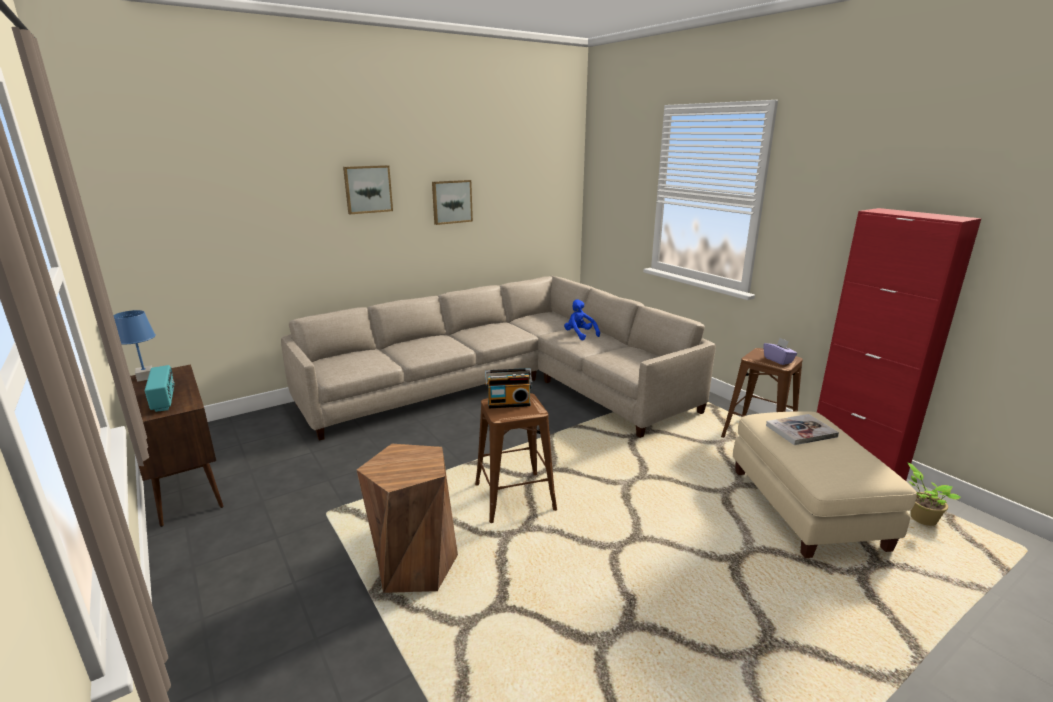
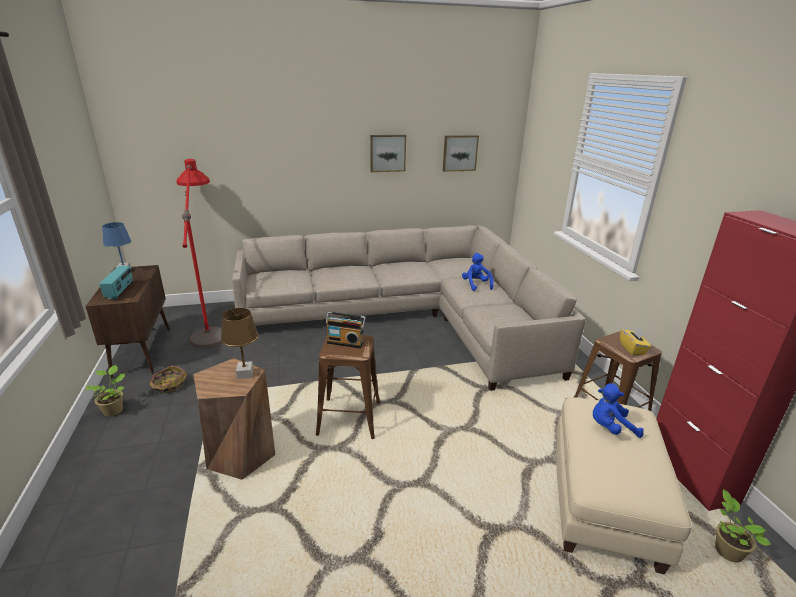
camera: 20 degrees right, 5 degrees up
picture [343,165,393,214] -> picture moved to [443,135,479,172]
purple tissue box [763,338,797,365] -> yellow tissue box [620,327,651,355]
book [766,414,839,445] -> blue plush toy [593,383,644,438]
none -> potted plant [84,365,125,417]
none -> basket [149,365,187,393]
none -> red floor lamp [177,159,222,348]
none -> brown table lamp [221,308,259,379]

